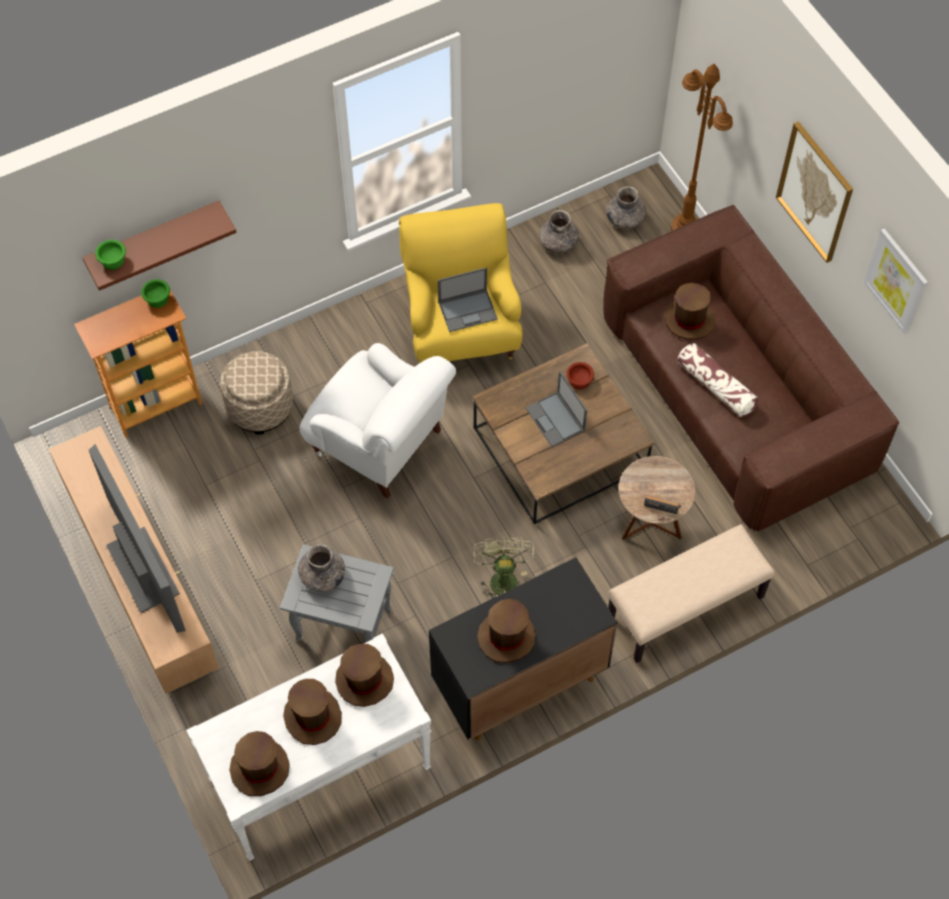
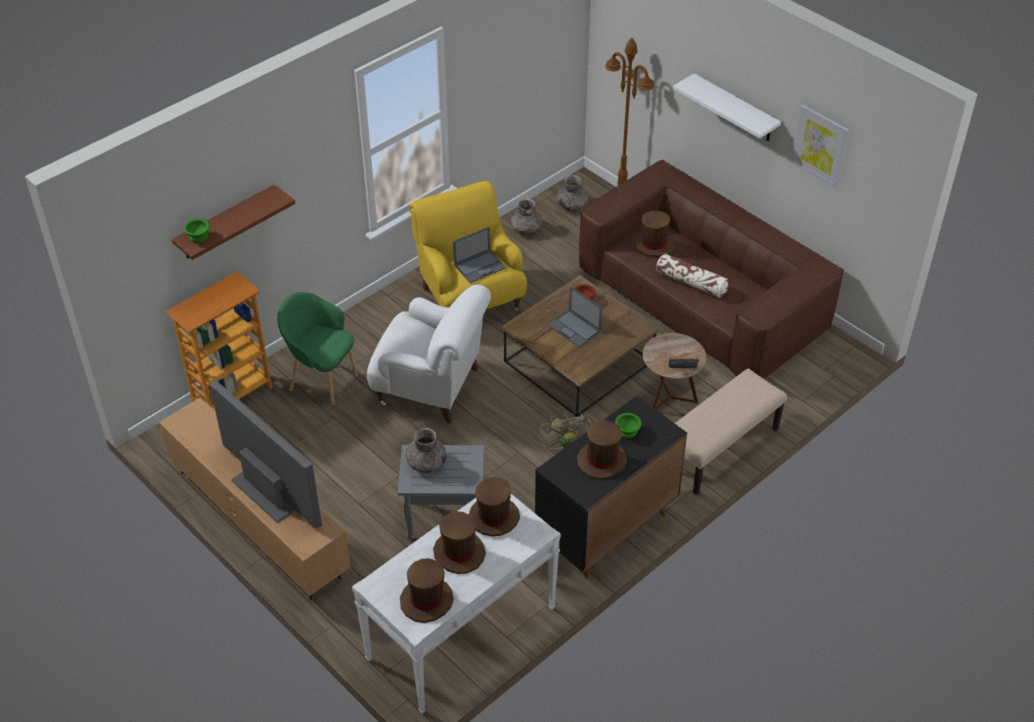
camera: 15 degrees left, 15 degrees down
green bowl [141,279,170,308] -> green bowl moved to [615,413,642,439]
beige ottoman [220,351,293,434] -> green armchair [277,292,358,406]
picture [776,121,853,263] -> white shelf [673,73,781,141]

